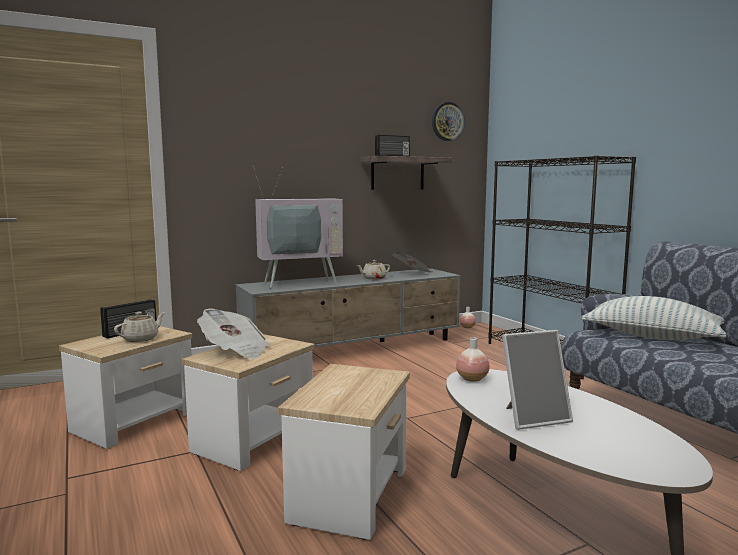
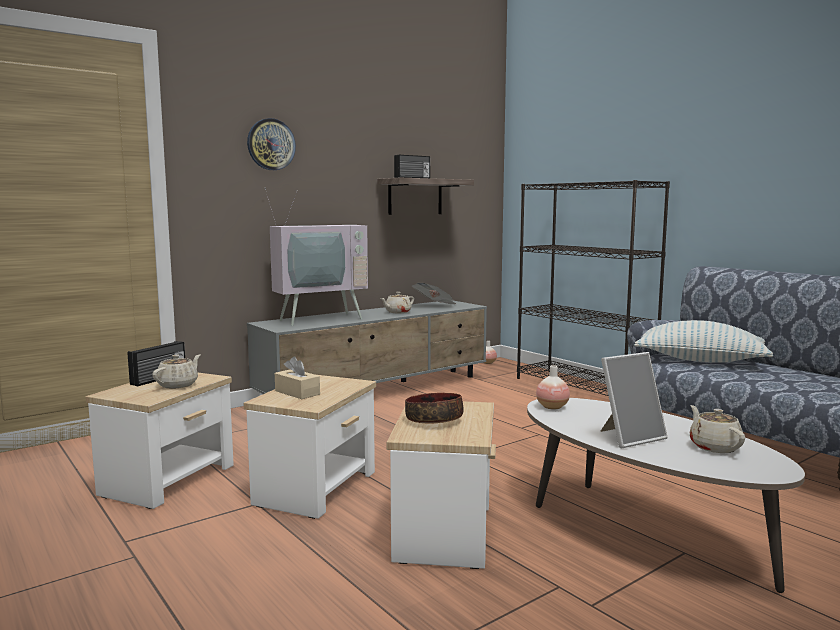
camera: 10 degrees left, 0 degrees up
newspaper [197,309,270,359] -> beige tissue box [275,356,320,399]
wall clock [432,102,465,141] -> wall clock moved to [247,118,296,170]
none -> bowl [405,393,463,423]
none -> beige teapot [690,405,745,453]

